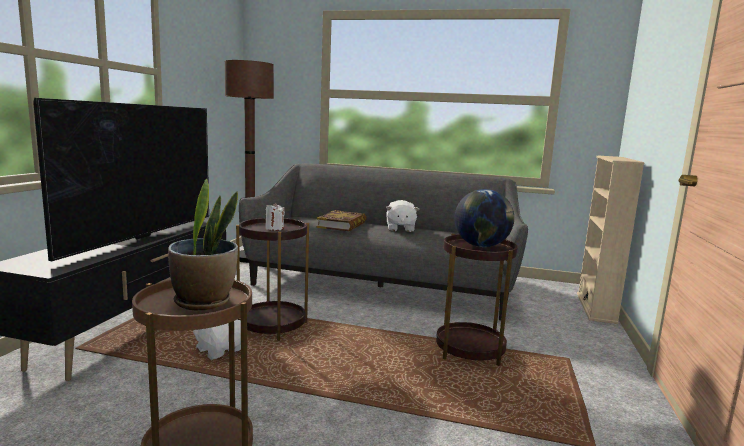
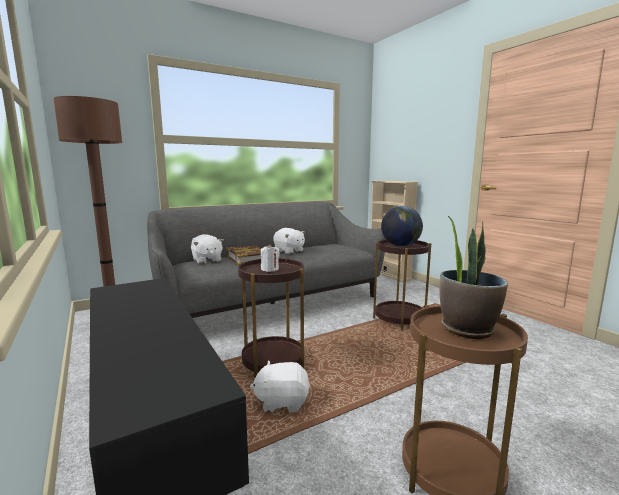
camera: 45 degrees left, 0 degrees up
television [33,98,209,261] -> none
none -> white plush toy [191,234,224,264]

